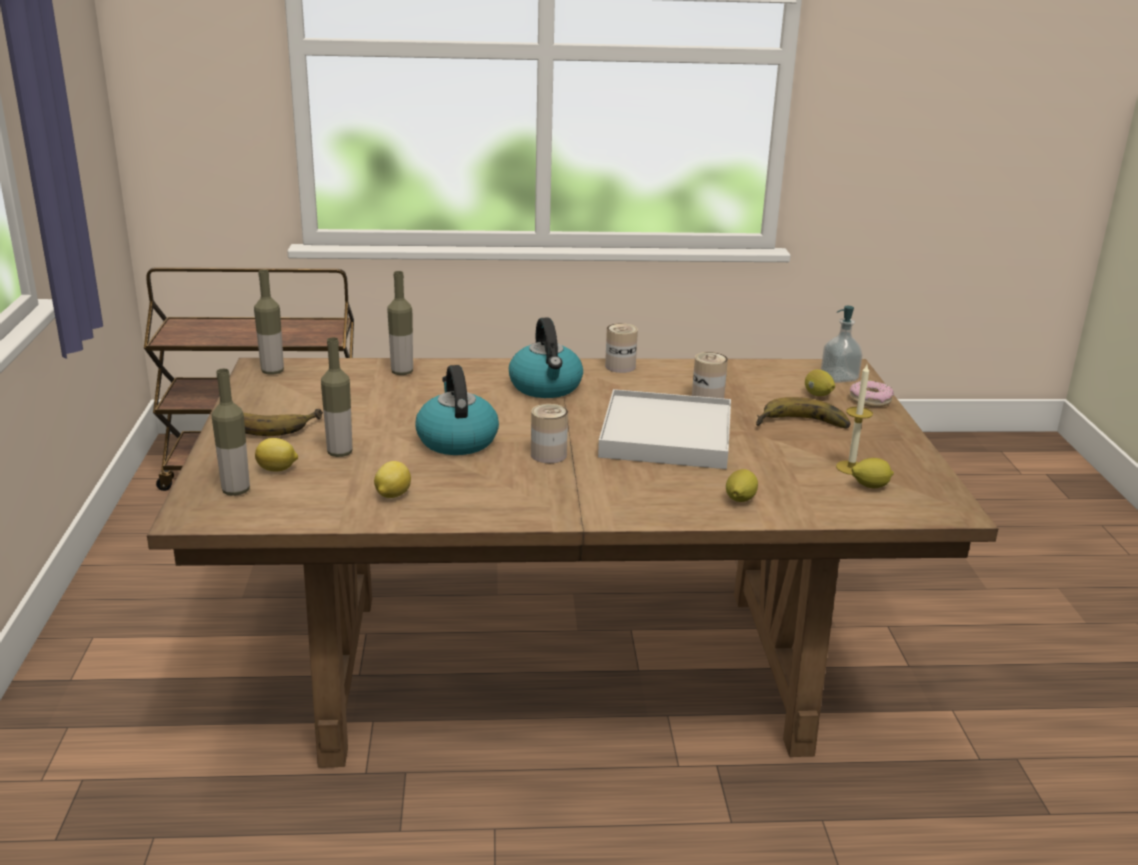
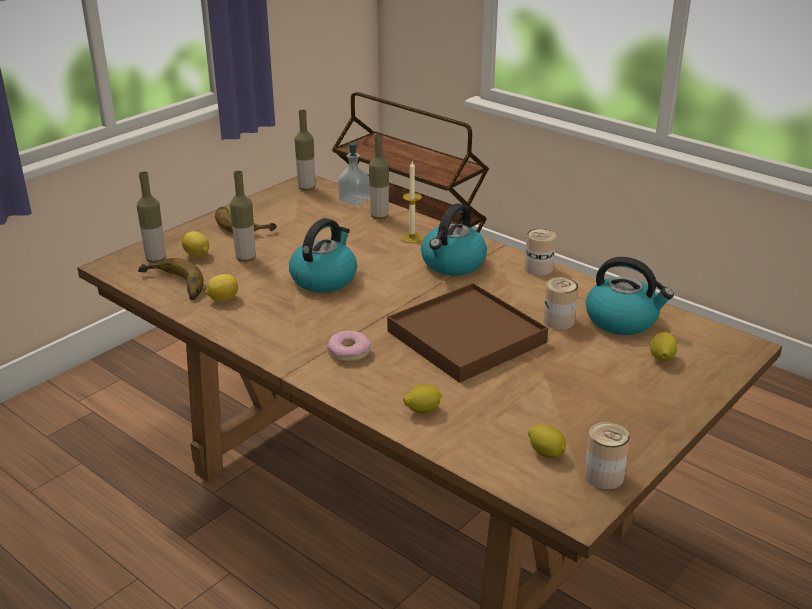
camera: 45 degrees right, 5 degrees up
can [531,404,568,463] -> can moved to [584,422,630,490]
white tray [598,389,731,469] -> brown tray [387,283,548,383]
banana [756,397,850,428] -> banana moved to [138,258,203,300]
soap dispenser [821,306,862,383] -> soap dispenser moved to [338,142,370,206]
candle [836,365,873,475] -> candle moved to [401,161,423,243]
donut [850,380,894,407] -> donut moved to [327,330,371,362]
none -> kettle [586,257,674,335]

